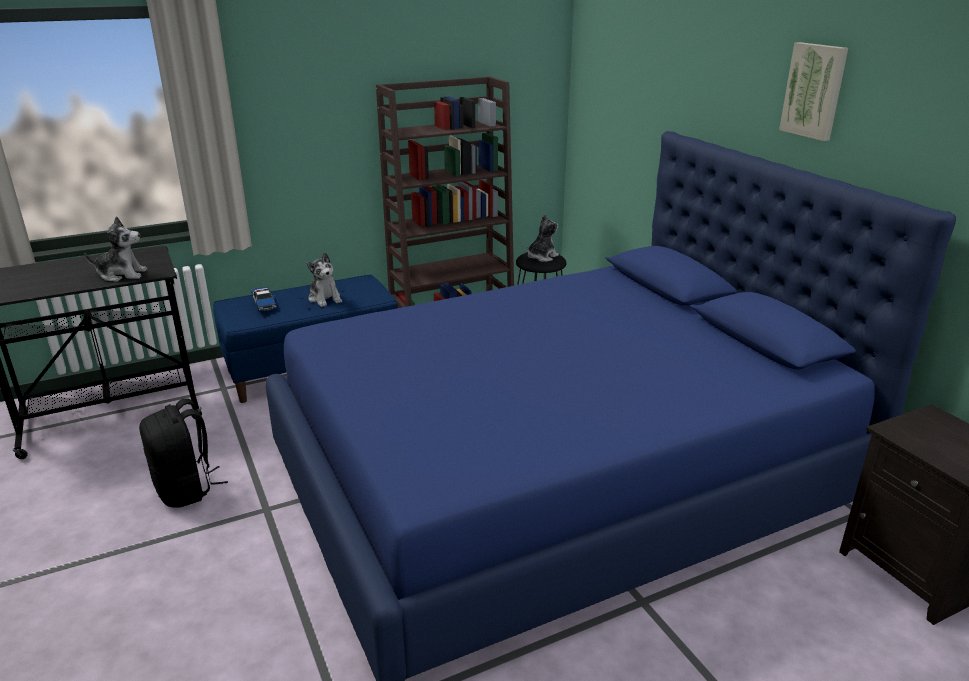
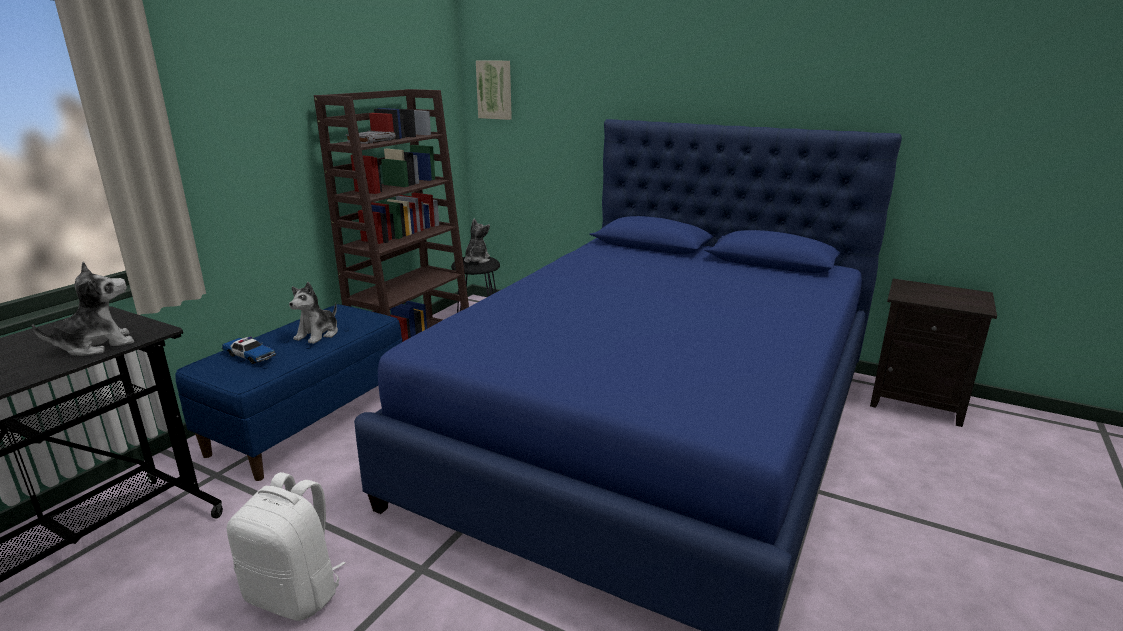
camera: 35 degrees left, 5 degrees down
black backpack [139,398,228,508] -> white backpack [227,472,346,621]
plush toy [307,252,342,307] -> plush toy turned 90 degrees clockwise [289,282,338,344]
picture [779,42,848,141] -> picture moved to [476,61,512,120]
none -> grey book [345,131,396,144]

